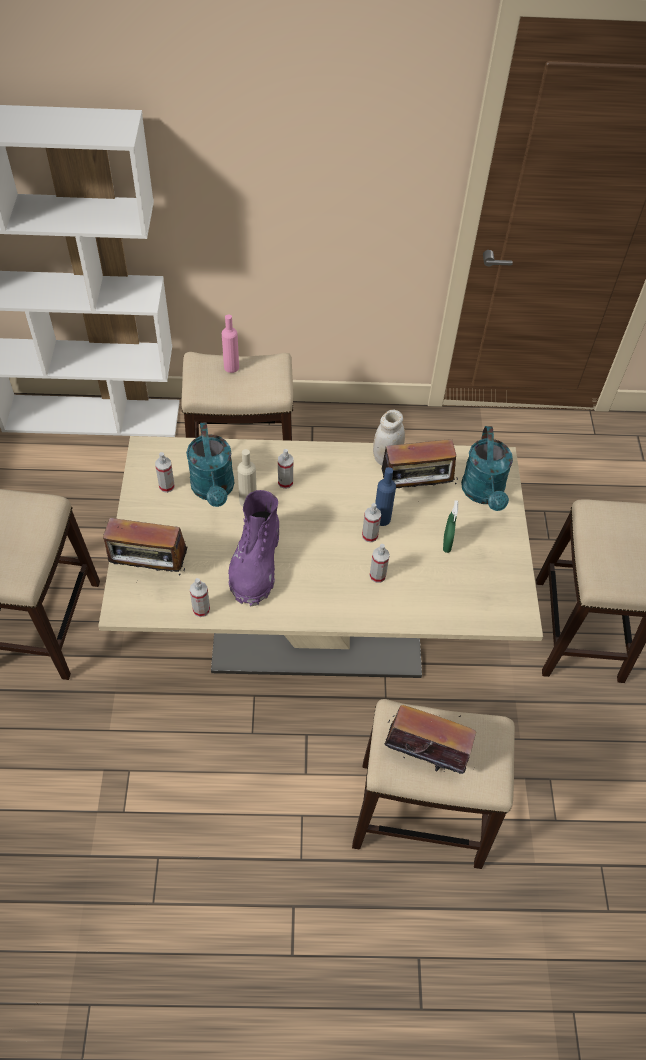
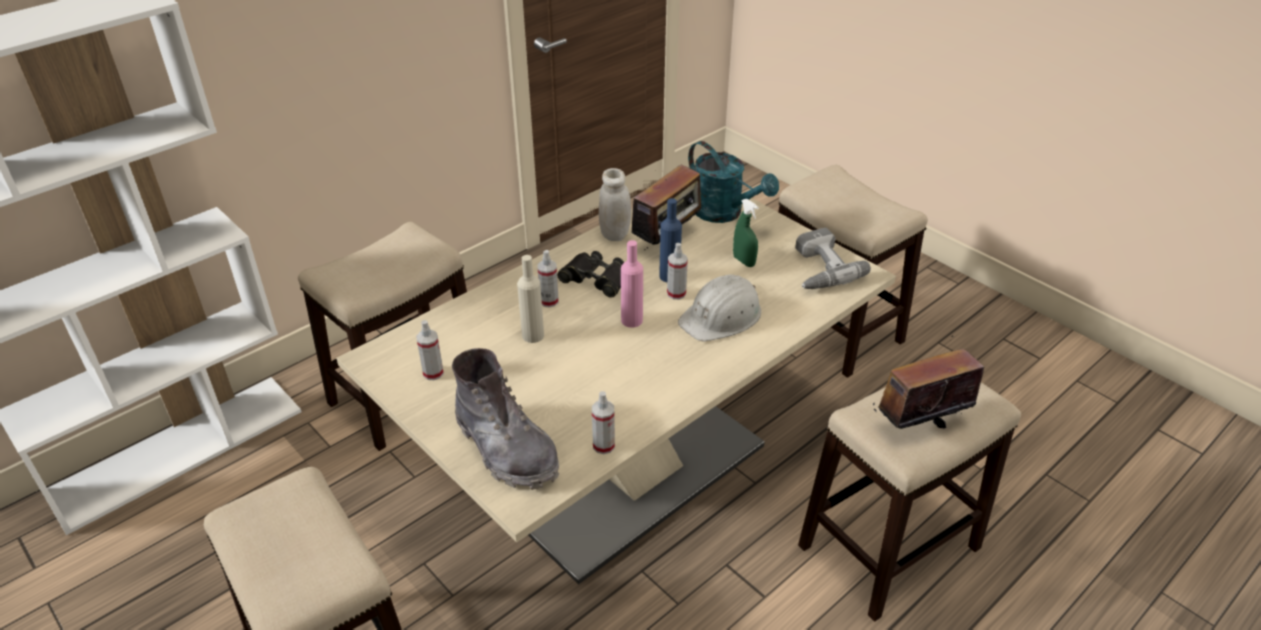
camera: 40 degrees left, 15 degrees down
radio [103,518,187,575] -> grey boot [452,348,559,490]
turquoise watering can [186,422,234,507] -> none
pink bottle [222,314,239,373] -> pink bottle moved to [621,240,643,328]
purple boot [228,490,279,607] -> none
spray bottle [370,544,390,583] -> white hard hat [678,275,761,341]
none -> black binoculars [557,251,624,298]
none -> power drill [795,228,871,289]

